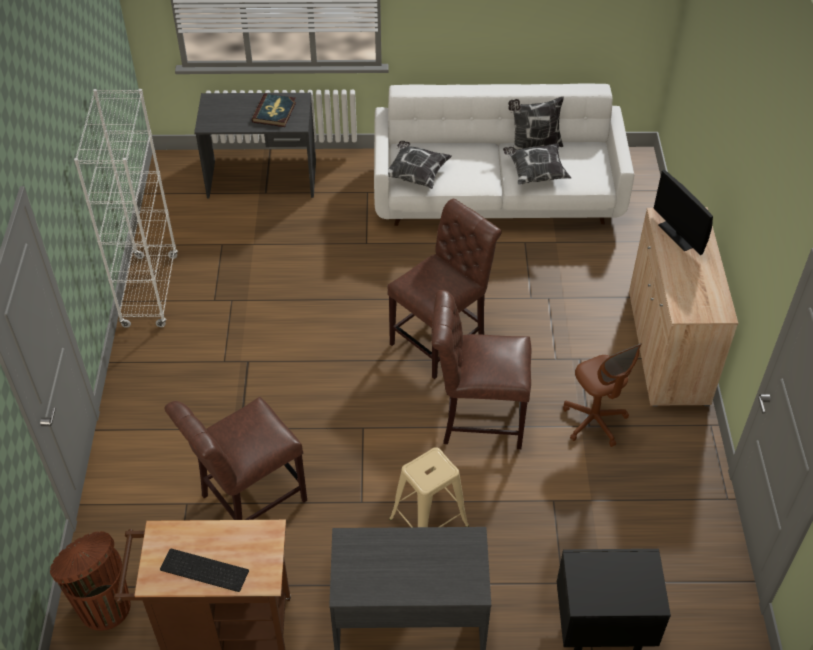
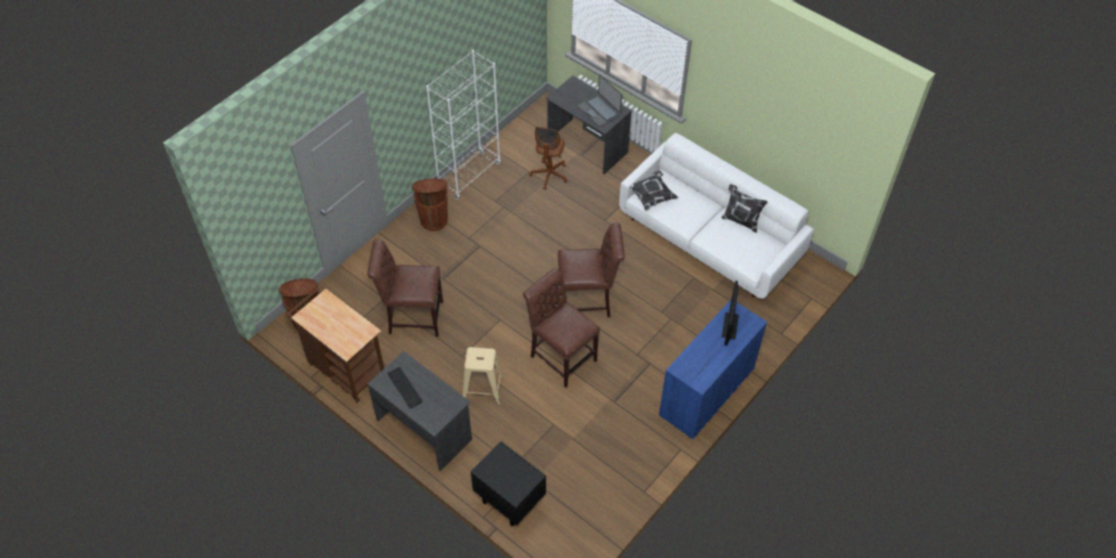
camera: 40 degrees right, 5 degrees up
keyboard [160,548,249,592] -> keyboard moved to [387,367,423,409]
book [252,93,296,127] -> laptop [577,74,622,127]
pillow [503,143,571,185] -> none
brown office chair [563,344,642,447] -> brown office chair moved to [529,127,568,190]
beige cabinet [629,207,738,407] -> blue cabinet [659,300,767,440]
none -> brown trash can [412,178,448,231]

